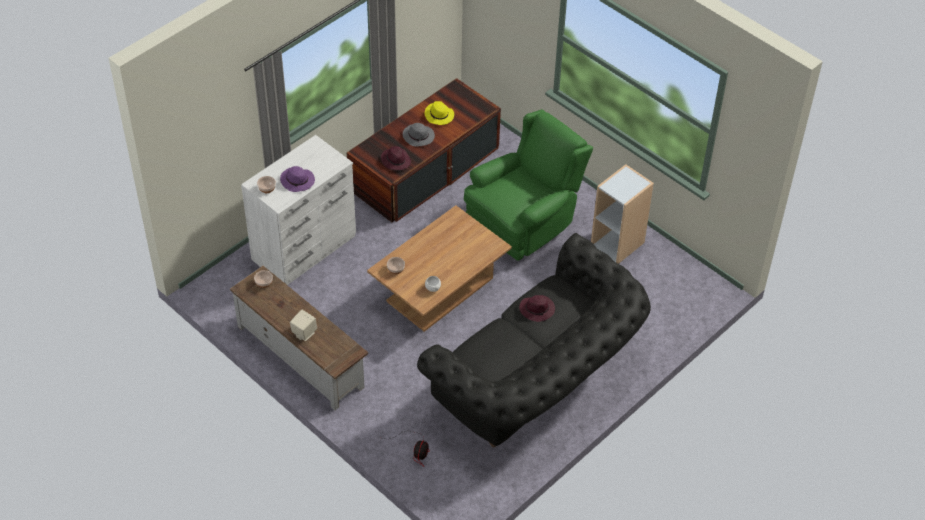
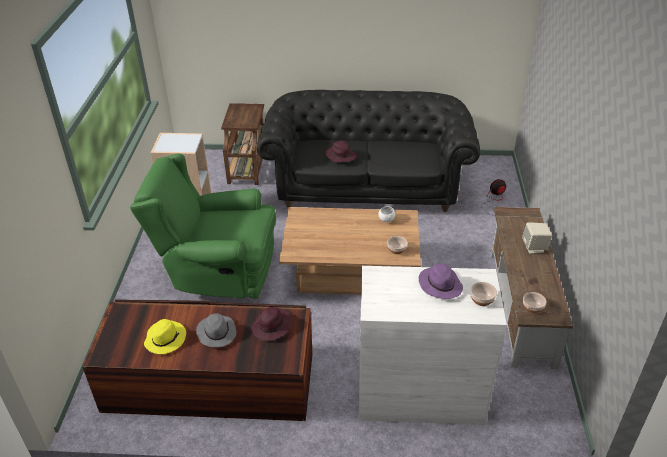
camera: 130 degrees left, 10 degrees down
none -> brown side table [221,103,264,185]

